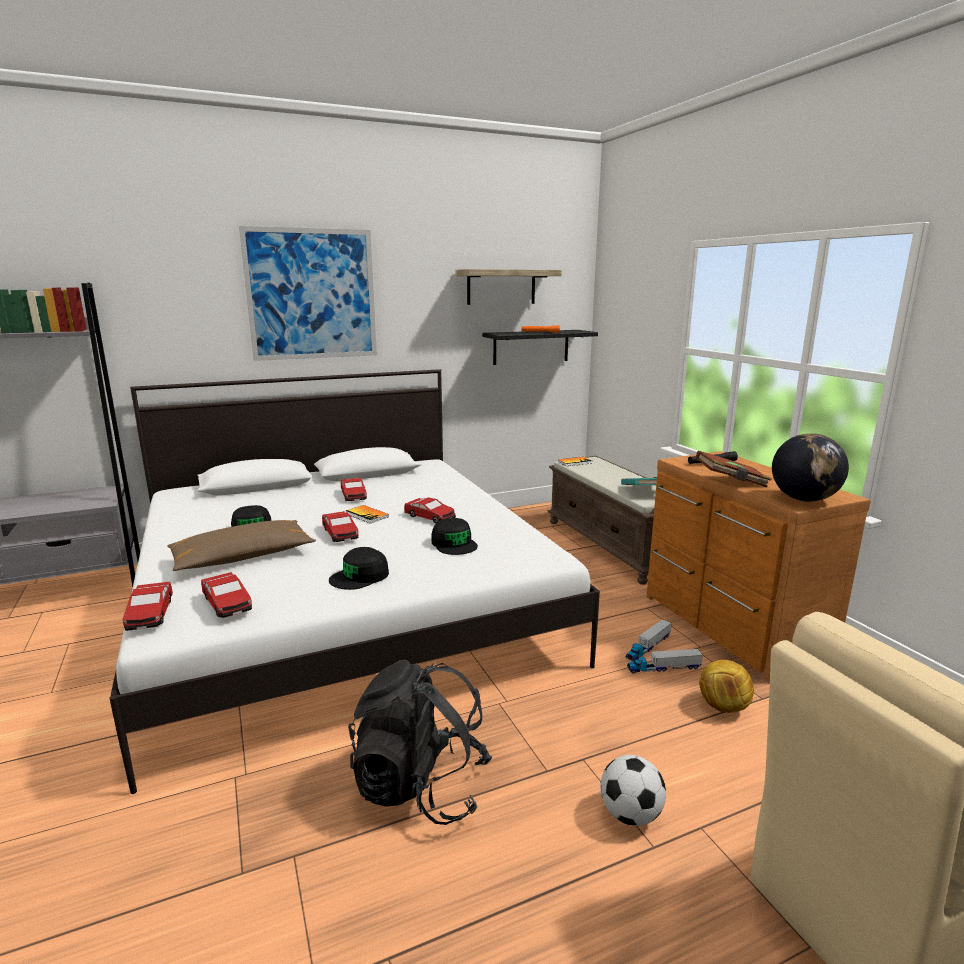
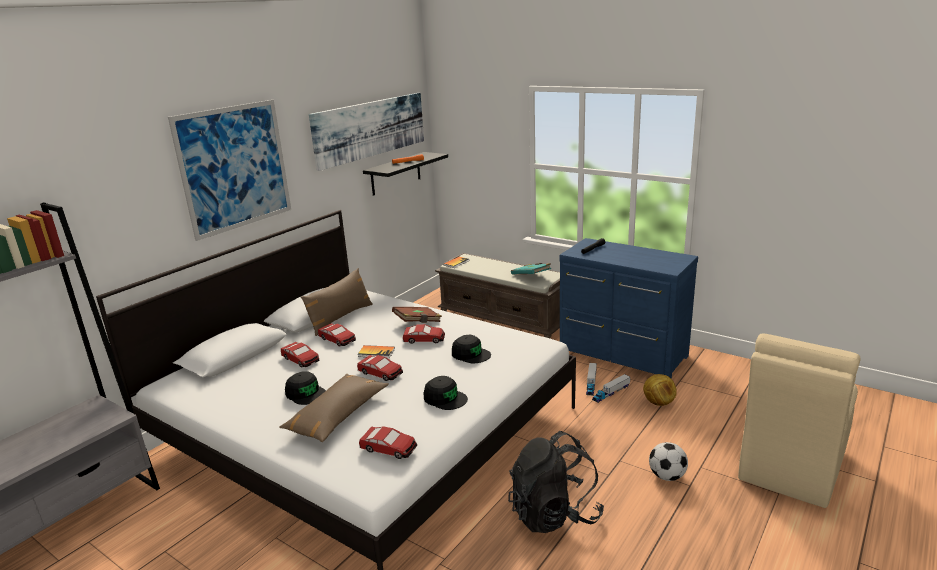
camera: 30 degrees left, 5 degrees up
toy car [123,582,173,631] -> toy car moved to [281,342,319,368]
black cap [329,547,389,590] -> black cap turned 75 degrees counterclockwise [424,376,468,410]
shelf [455,269,562,305] -> picture [309,93,424,171]
brown dresser [646,451,871,684] -> blue dresser [559,238,698,378]
brown book [695,451,772,488] -> brown book moved to [392,307,442,323]
globe [772,433,849,502] -> none
none -> brown pillow [301,268,373,336]

